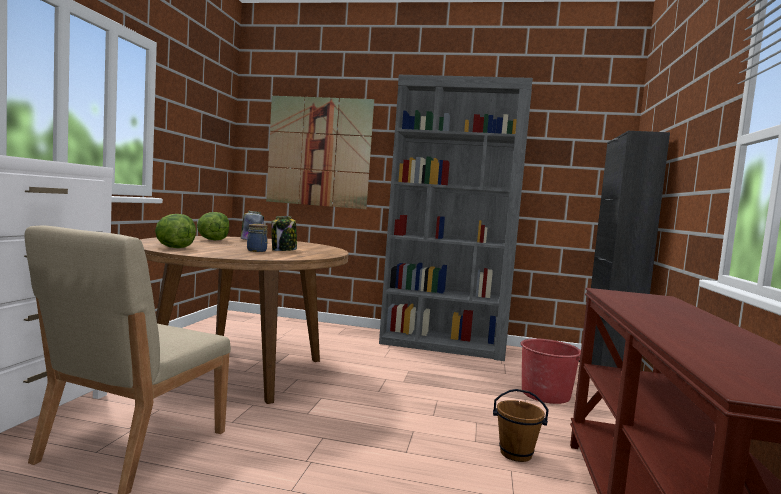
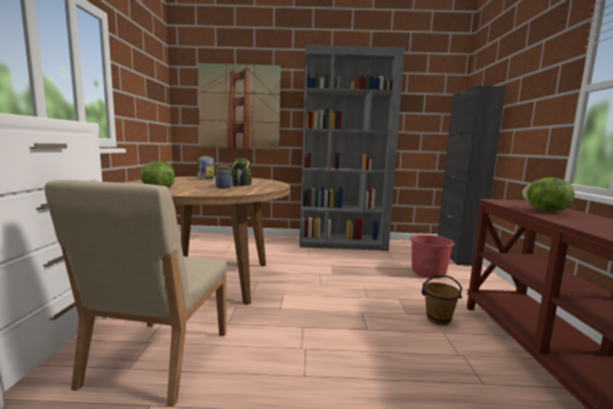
camera: 10 degrees left, 5 degrees up
lettuce [197,212,229,240] -> lettuce moved to [522,177,575,212]

